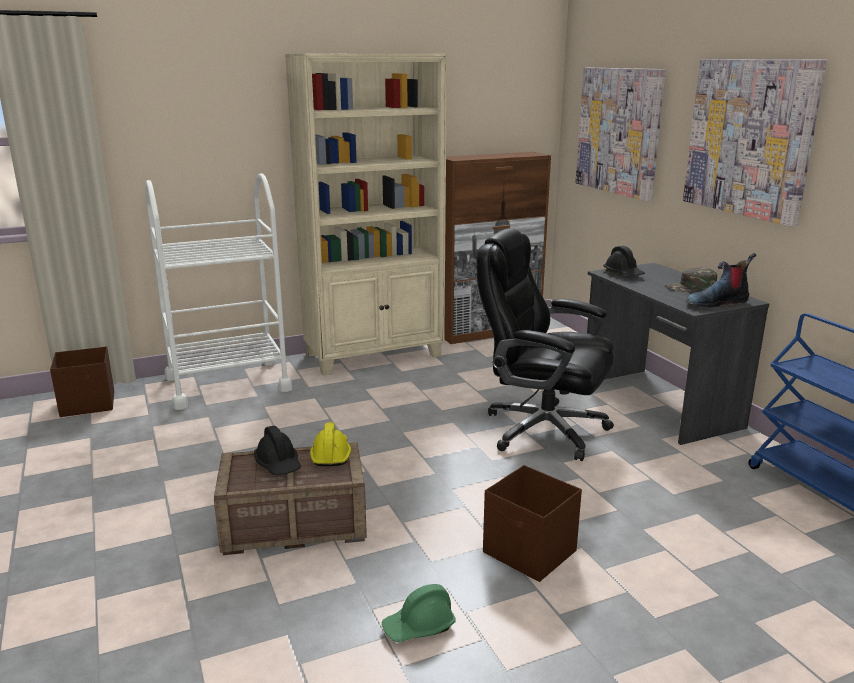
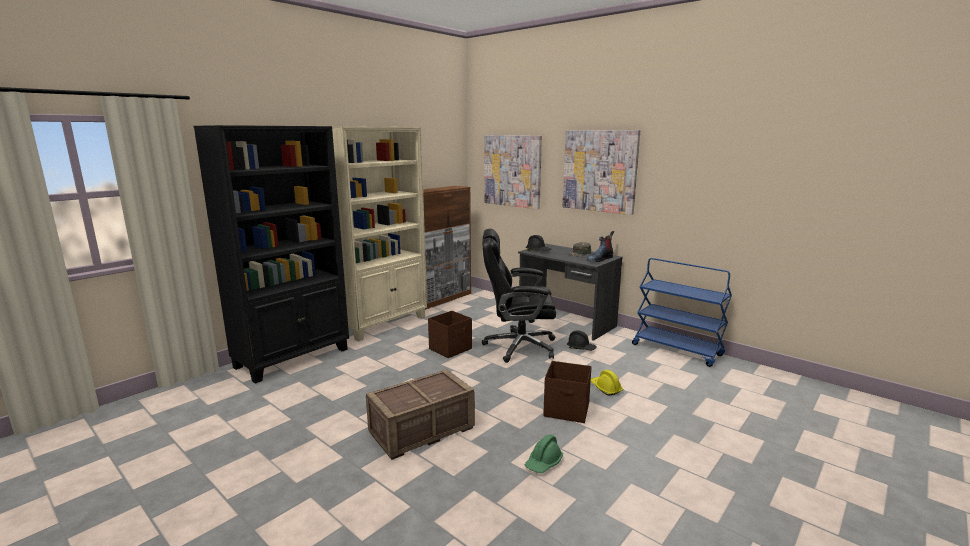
camera: 25 degrees left, 5 degrees down
brown storage box [50,346,114,417] -> brown storage box moved to [428,311,472,358]
white cart [145,173,292,410] -> black bookcase [194,125,349,384]
black hard hat [254,426,301,475] -> black hard hat moved to [567,330,597,351]
yellow hard hat [310,422,351,466] -> yellow hard hat moved to [591,370,623,396]

